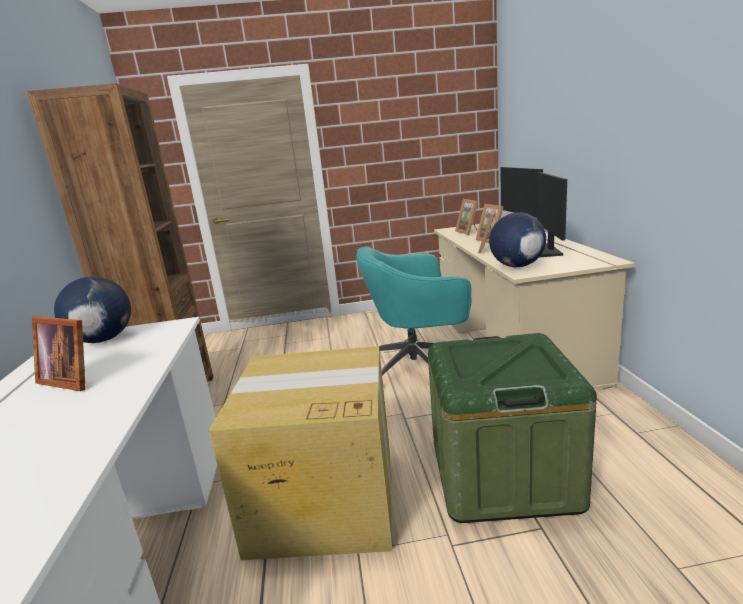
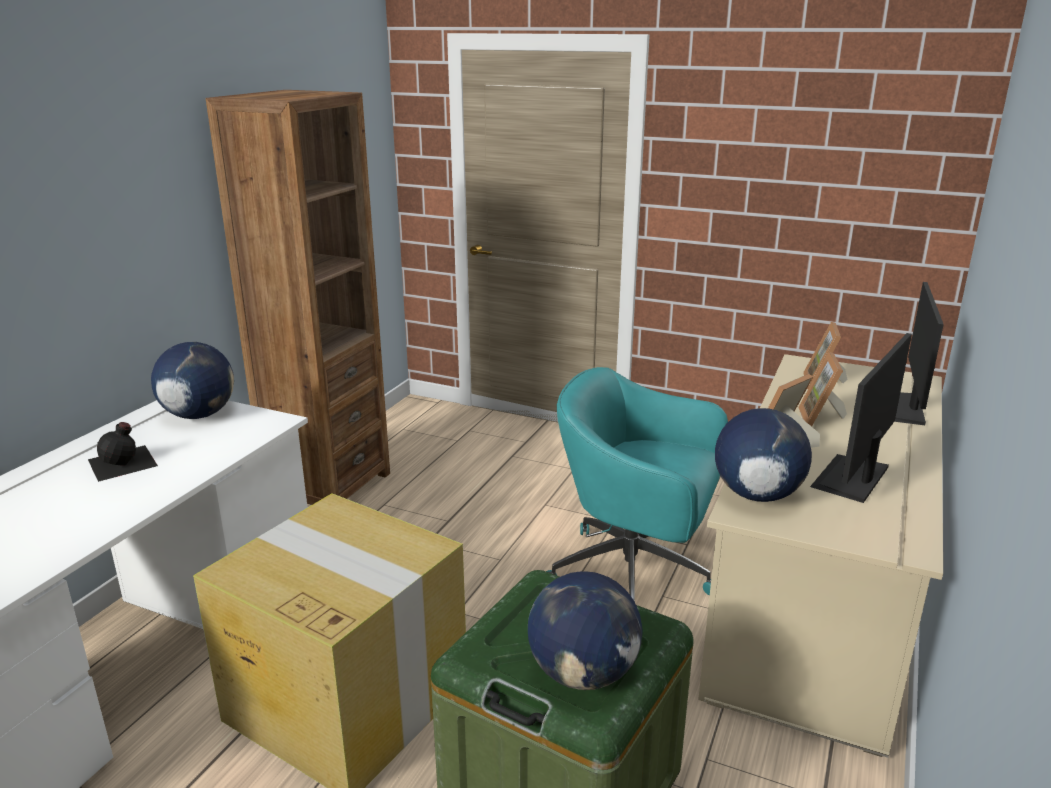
camera: 30 degrees right, 5 degrees up
picture frame [32,316,86,391] -> black bottle [88,422,158,482]
none -> globe [528,571,642,690]

